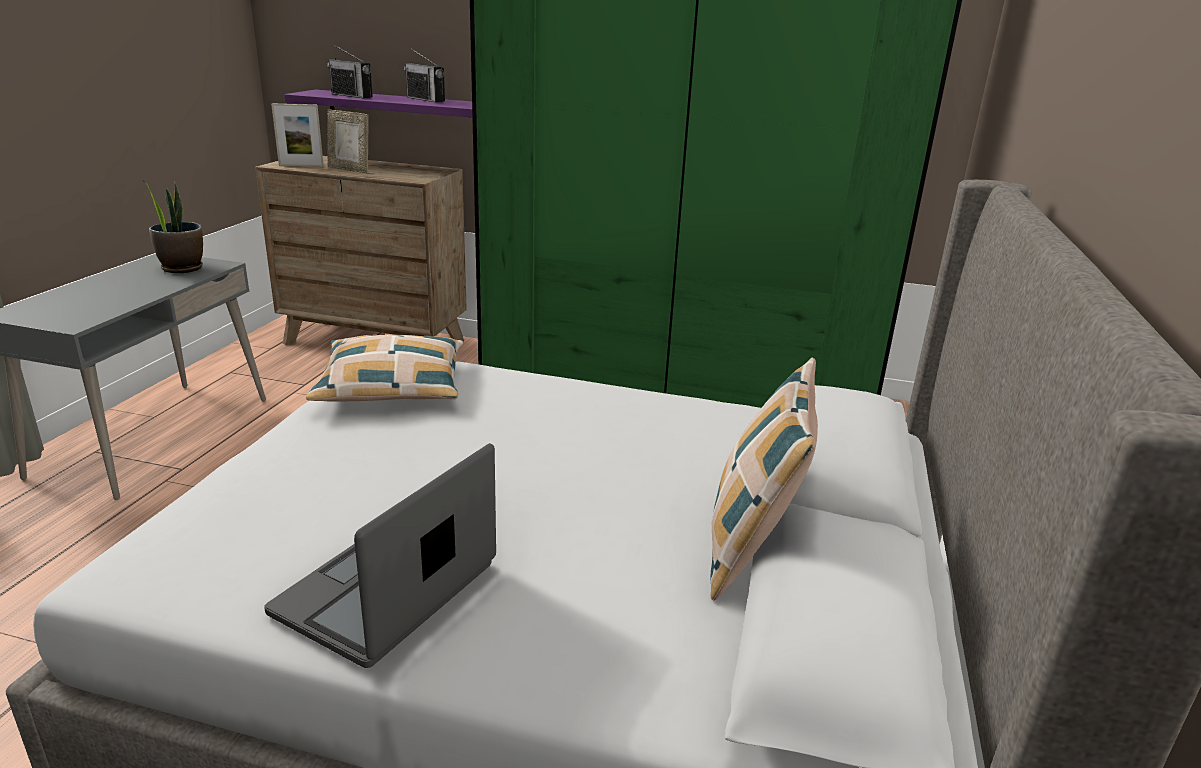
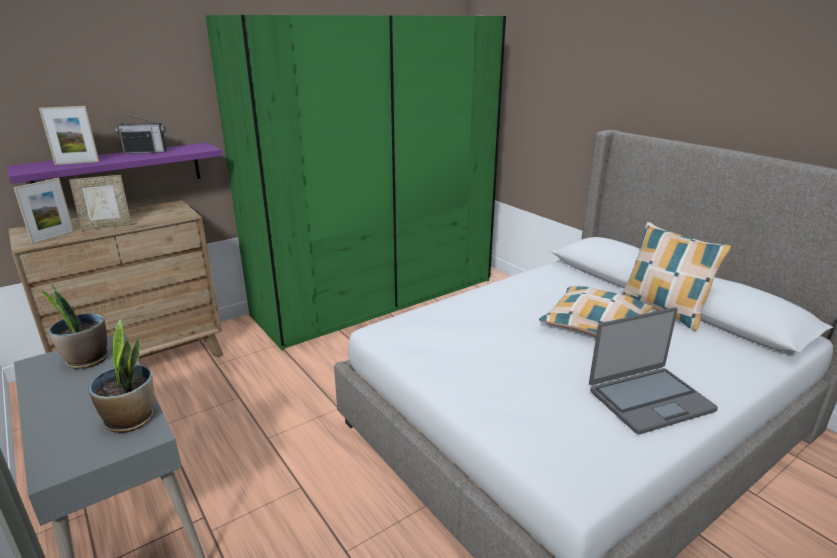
camera: 50 degrees left, 0 degrees up
laptop [264,443,496,668] -> laptop turned 90 degrees counterclockwise [589,307,718,434]
pillow [306,335,463,401] -> pillow moved to [539,286,653,337]
radio [327,45,373,98] -> picture frame [39,106,99,165]
none -> potted plant [89,319,154,433]

